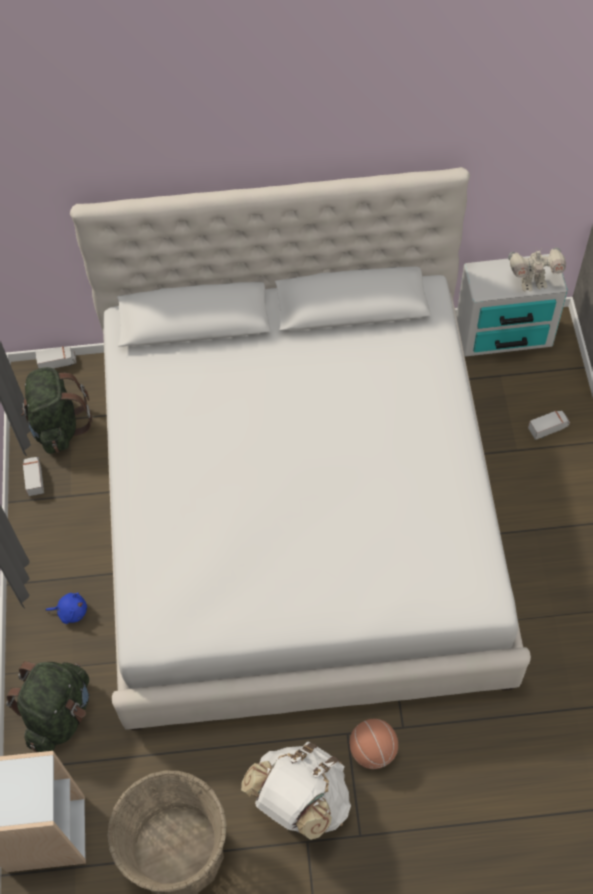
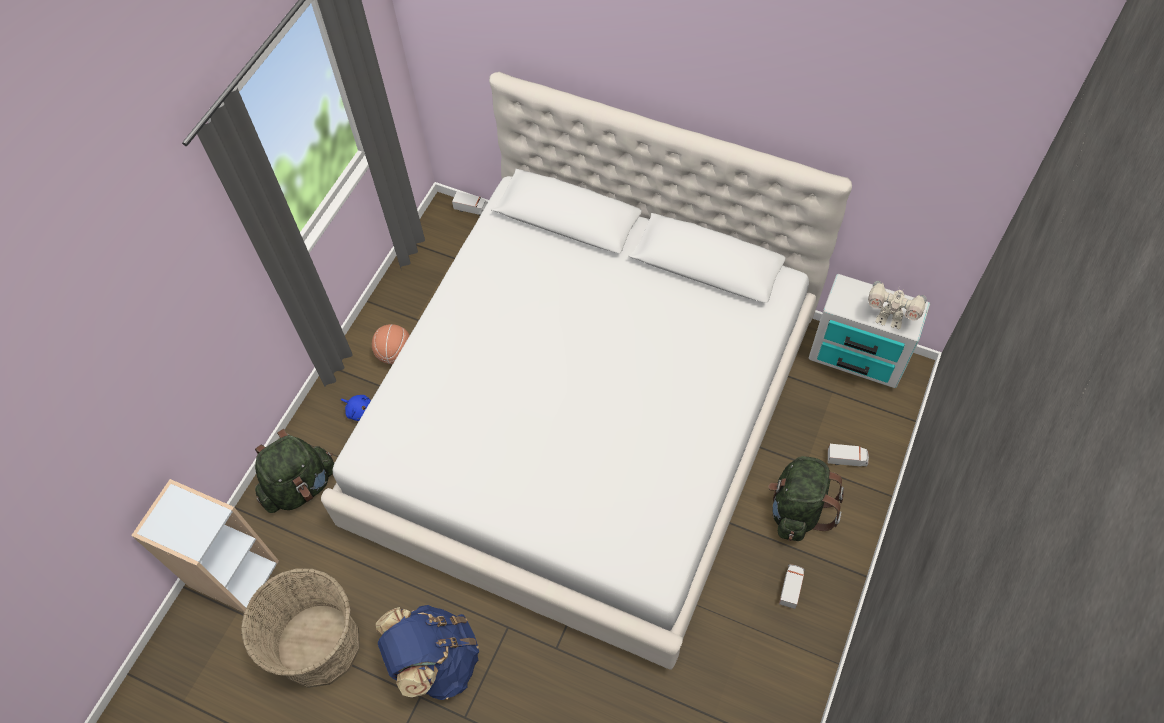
camera: 30 degrees right, 0 degrees up
green backpack [21,367,92,454] -> green backpack moved to [769,456,844,541]
toy truck [23,457,44,496] -> toy truck moved to [779,564,805,609]
white backpack [241,742,351,840] -> blue backpack [376,605,479,700]
basketball [350,719,398,769] -> basketball moved to [372,324,410,364]

